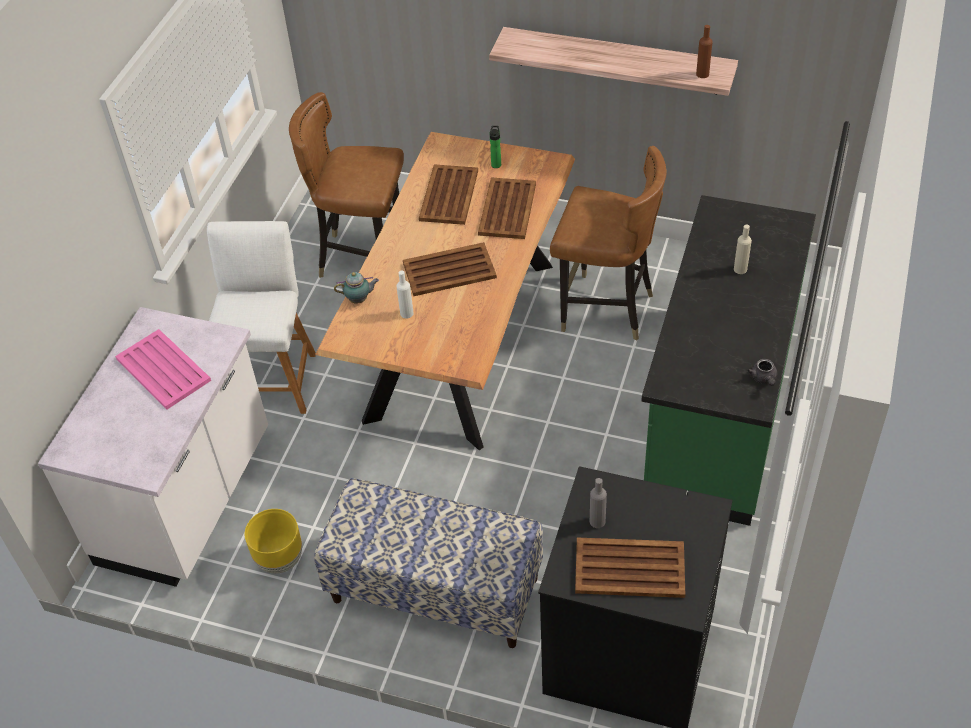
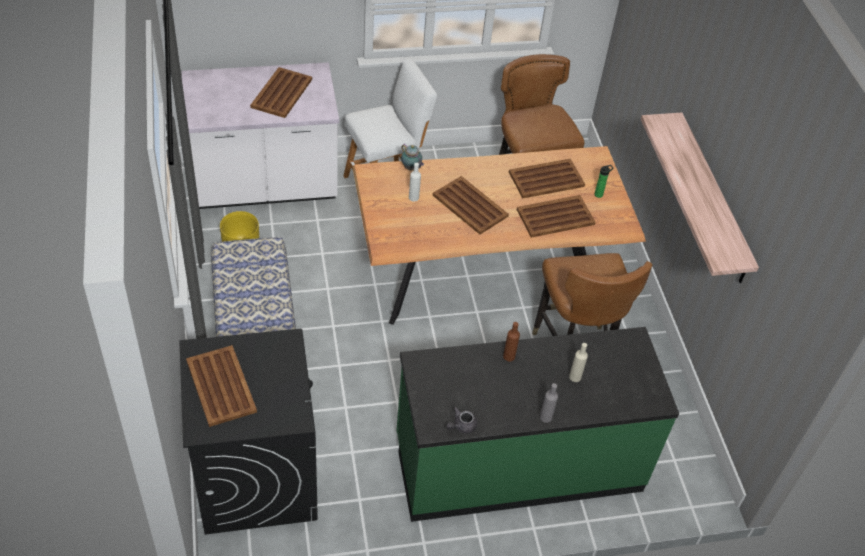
camera: 55 degrees right, 0 degrees up
pink tray [115,329,211,409] -> brown tray [250,67,312,118]
grey bottle [590,478,607,528] -> grey bottle moved to [540,383,558,423]
brown bottle [696,25,713,78] -> brown bottle moved to [503,322,520,361]

